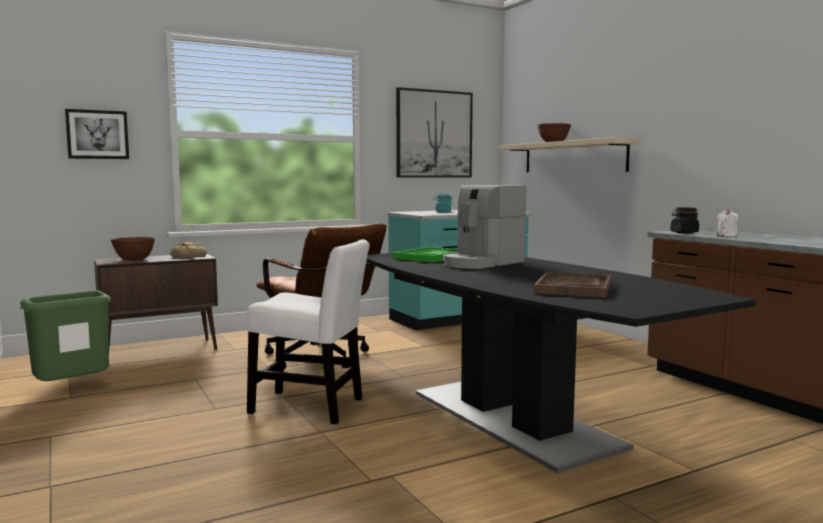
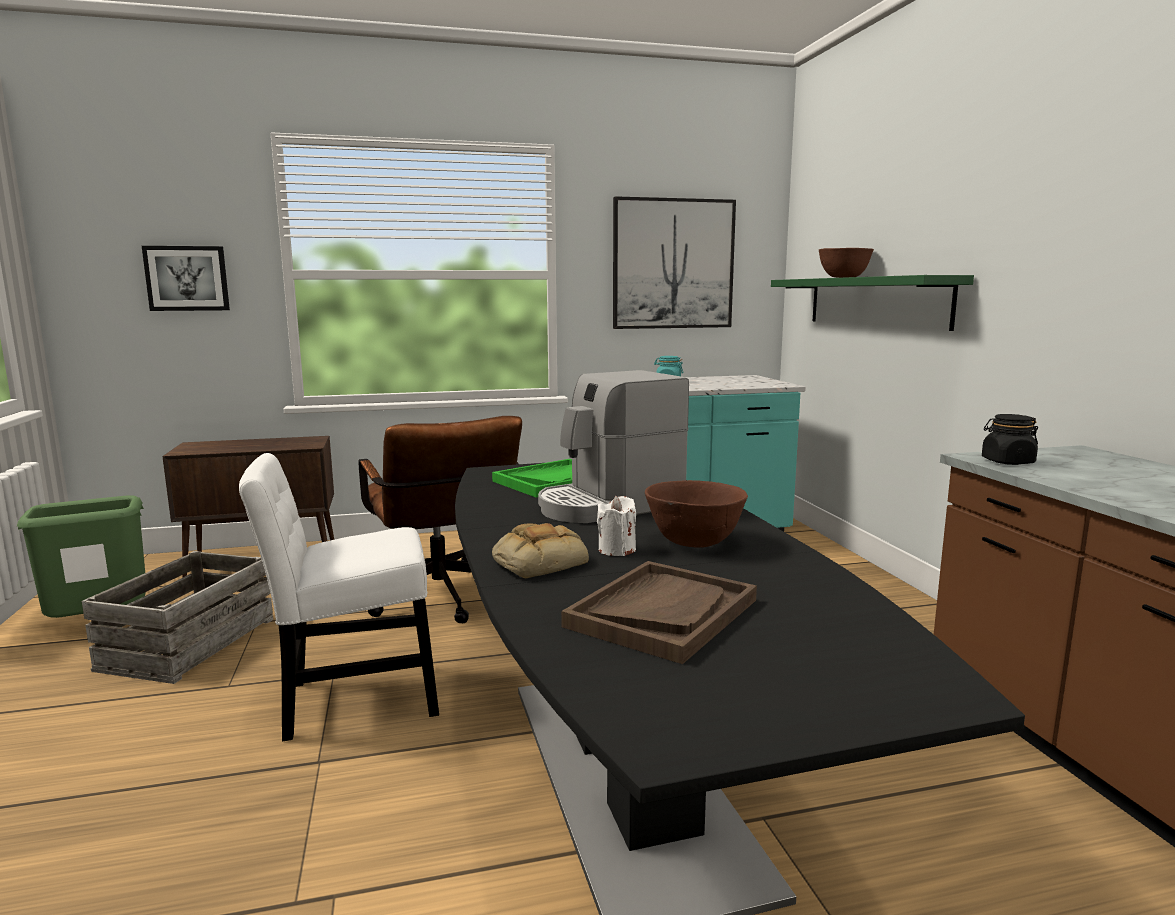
camera: 15 degrees right, 5 degrees up
brown bowl [111,237,155,260] -> brown bowl moved to [645,480,748,548]
bread [170,242,207,258] -> bread moved to [492,523,589,578]
white chair [247,239,369,424] -> white chair turned 135 degrees clockwise [239,453,439,741]
beige shelf [500,137,639,172] -> green shelf [771,275,974,331]
white candle [717,209,738,237] -> white candle moved to [597,496,636,556]
none -> crate [82,551,273,684]

